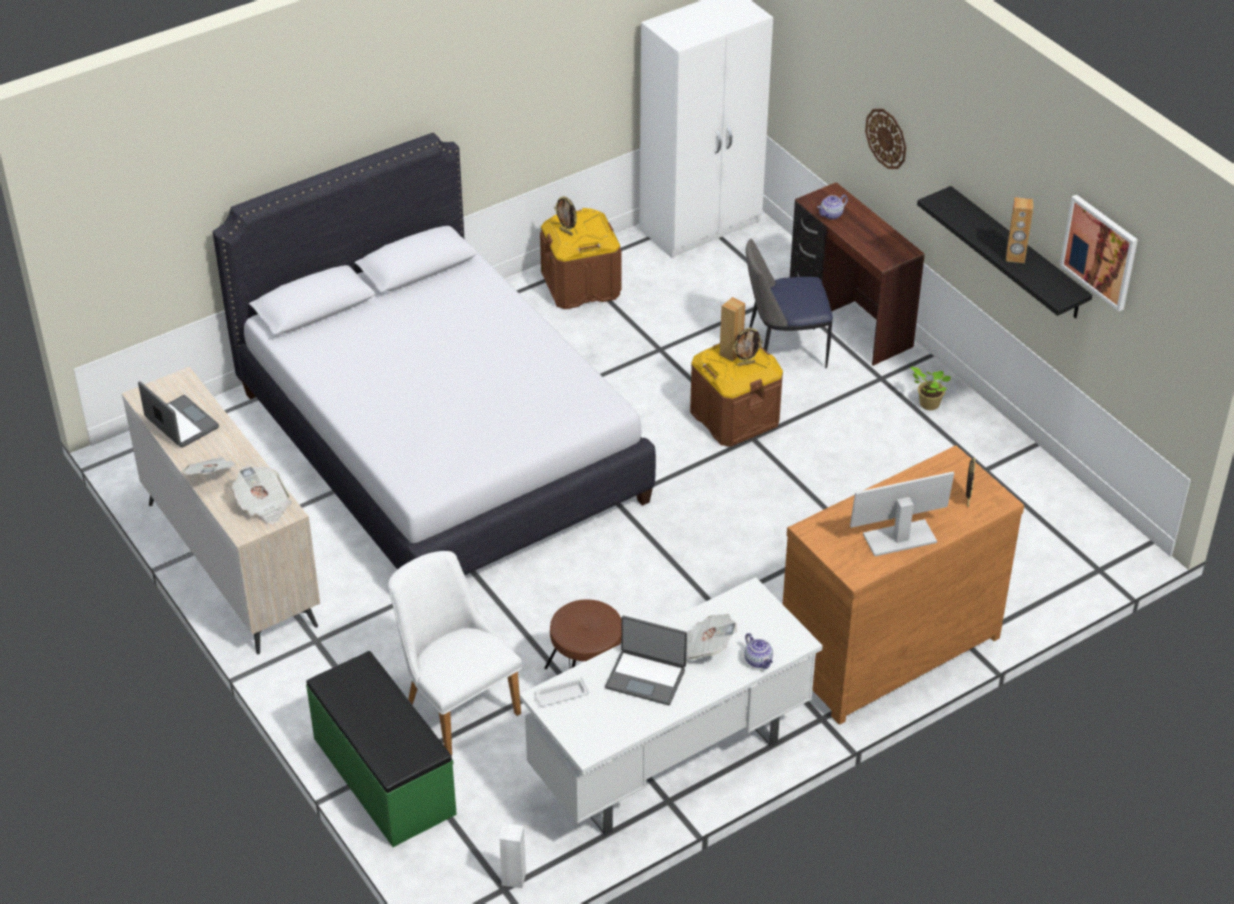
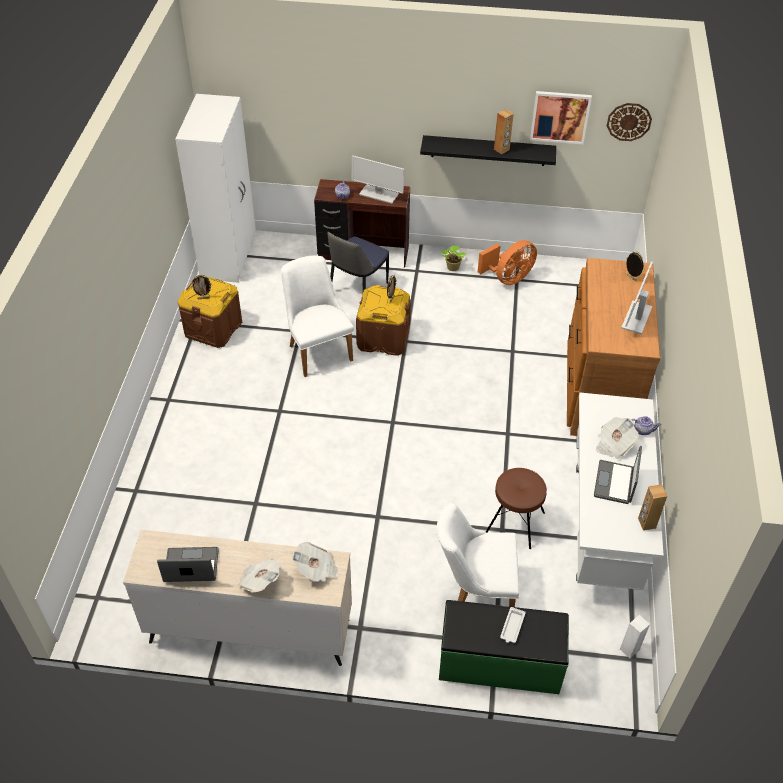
camera: 50 degrees left, 5 degrees up
white bed [212,133,656,575] -> none
white tray [535,677,589,706] -> white tray moved to [500,607,526,643]
laptop [605,615,687,705] -> laptop turned 135 degrees clockwise [594,446,642,504]
brown speaker [720,297,746,361] -> brown speaker moved to [638,484,667,530]
wall clock [865,109,906,169] -> wall clock moved to [607,103,652,141]
none -> white chair [281,256,354,377]
none -> monitor [352,155,405,204]
none -> orange fan [478,240,537,285]

